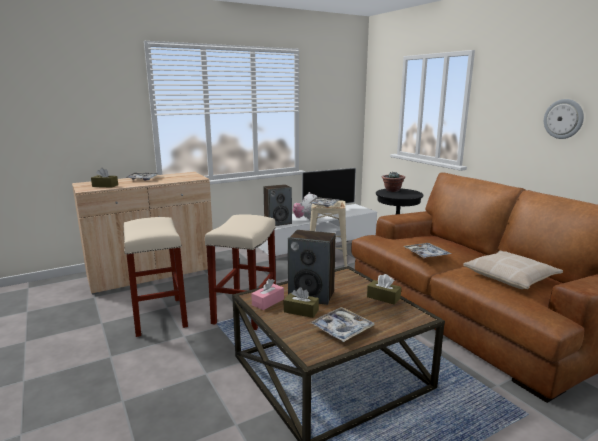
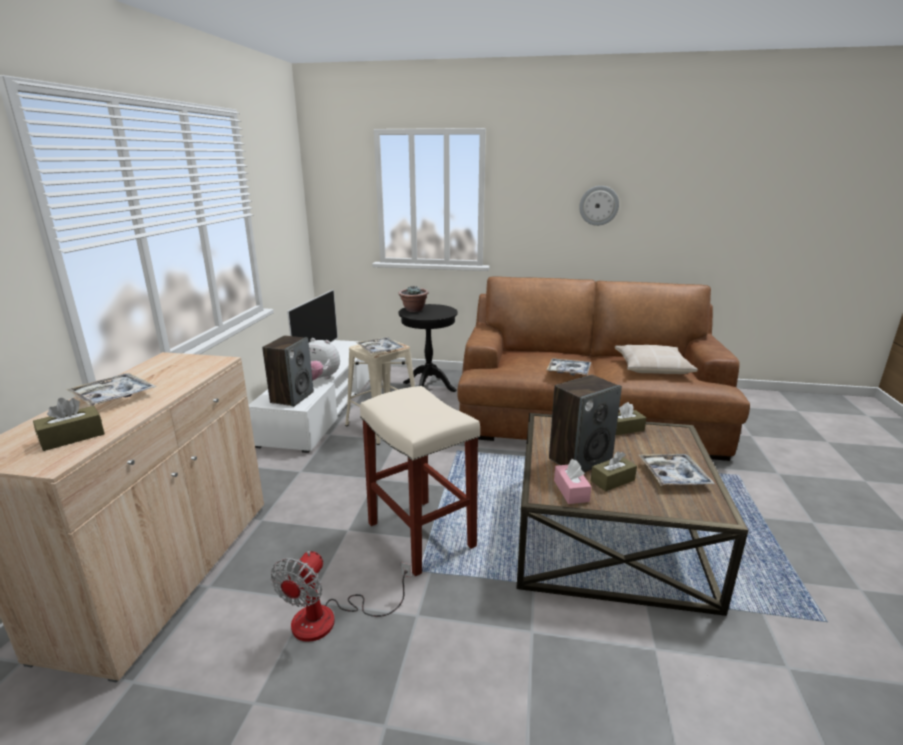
camera: 50 degrees left, 5 degrees up
beige stool [124,217,188,337] -> fan [271,551,411,642]

